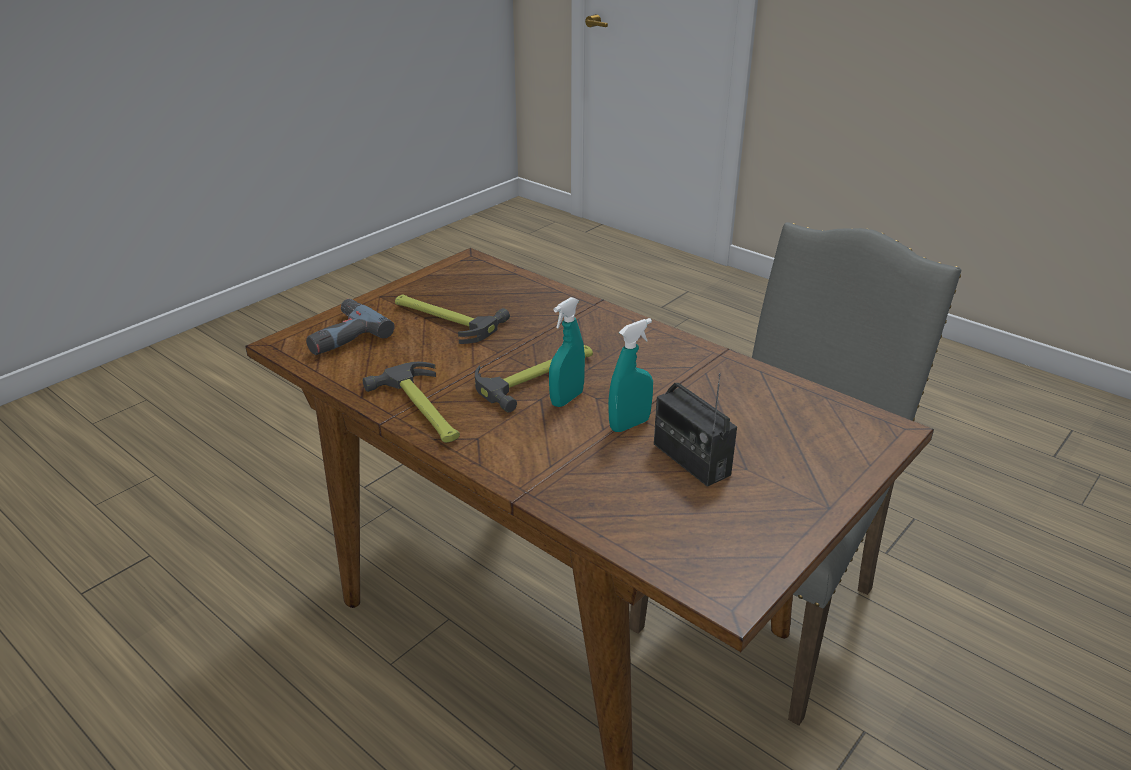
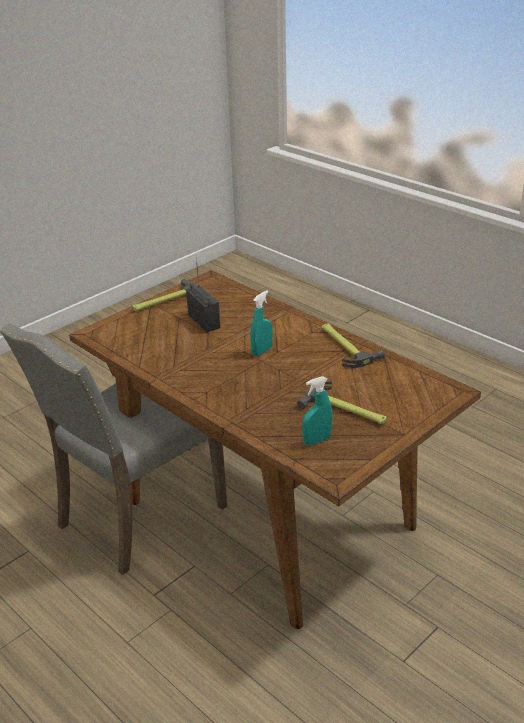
camera: 175 degrees left, 0 degrees up
power drill [306,299,395,355] -> none
hammer [475,345,593,412] -> hammer moved to [132,279,197,311]
turquoise spray bottle [608,318,653,432] -> turquoise spray bottle moved to [302,376,332,445]

